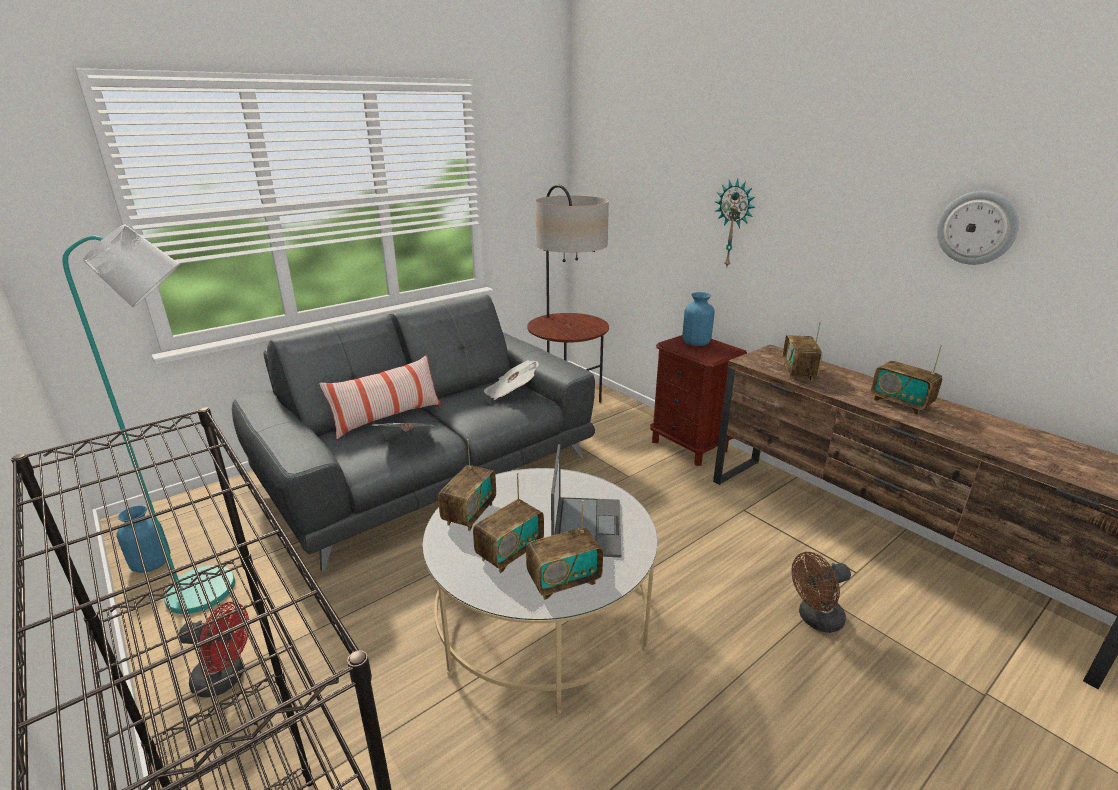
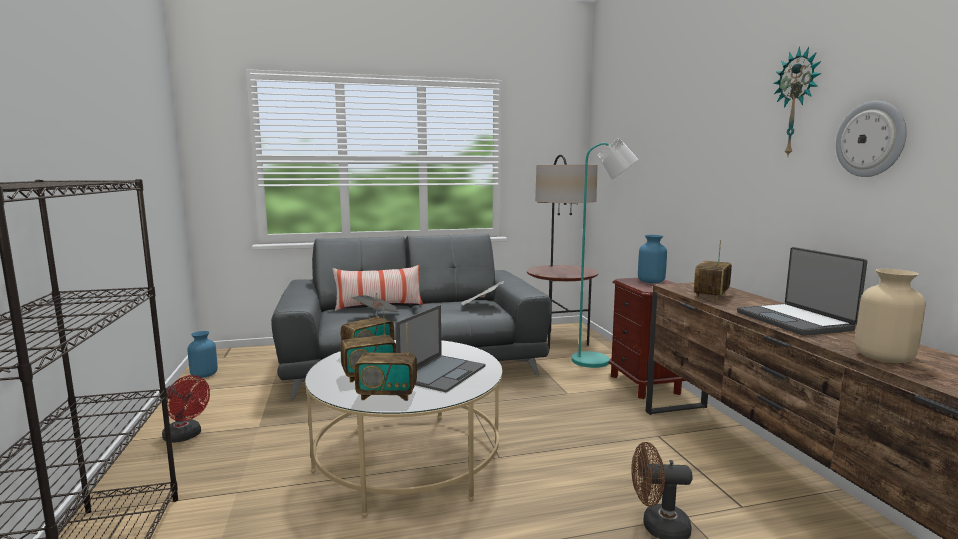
camera: 25 degrees right, 15 degrees down
turquoise floor lamp [62,224,235,614] -> turquoise floor lamp moved to [571,138,638,368]
wall clock [715,179,756,266] -> wall clock moved to [773,47,822,158]
radio [871,345,942,415] -> laptop [737,247,867,336]
none -> beige vase [855,269,926,363]

